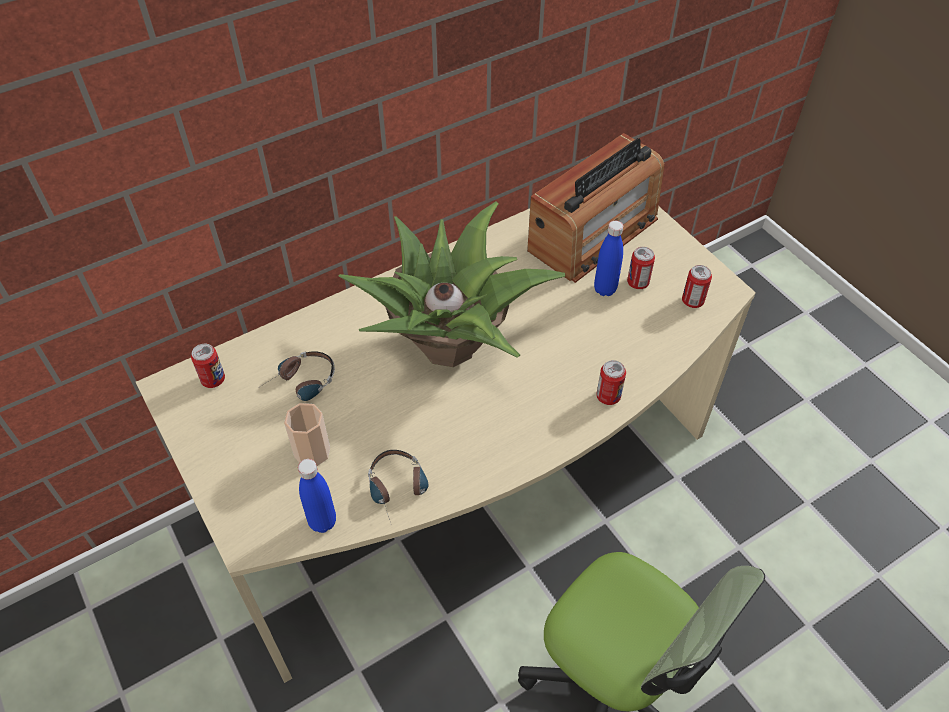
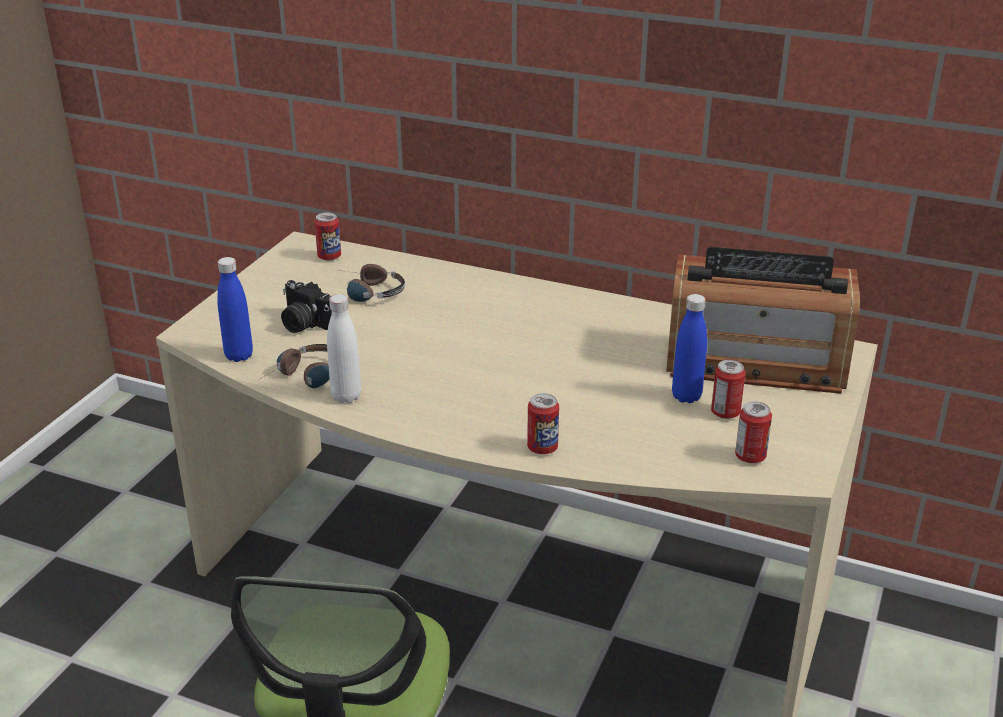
camera: 55 degrees right, 20 degrees down
cup [284,403,330,466] -> camera [281,280,332,333]
potted plant [338,201,565,367] -> none
none -> white bottle [327,294,361,403]

